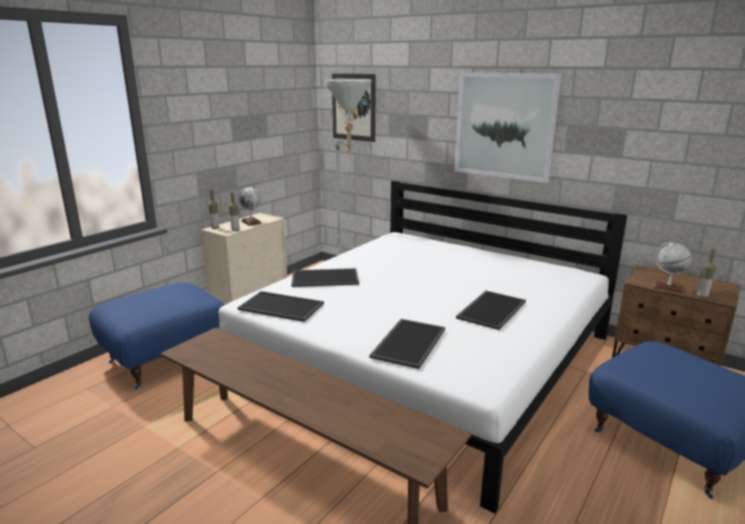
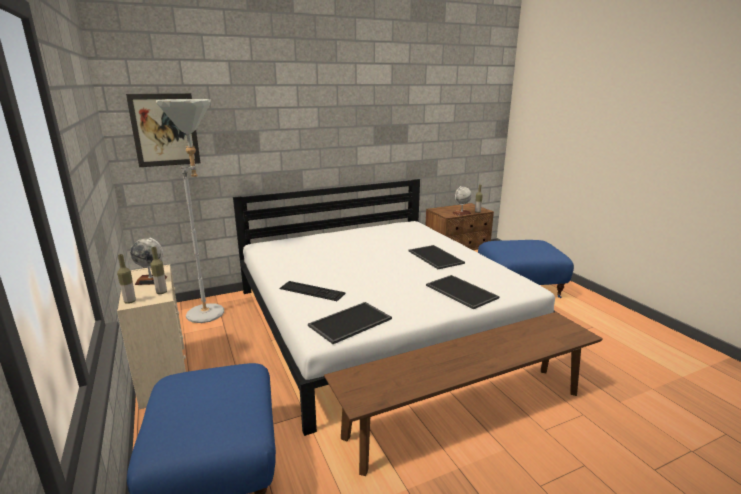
camera: 60 degrees left, 0 degrees up
tray [292,268,359,287] -> keyboard [279,281,346,301]
picture [454,72,561,183] -> none

